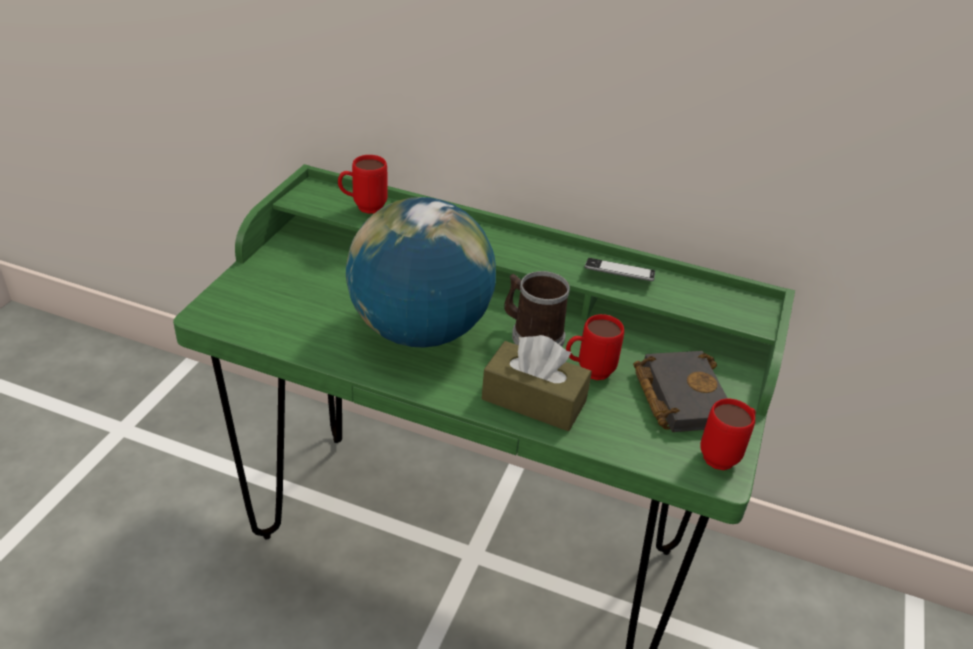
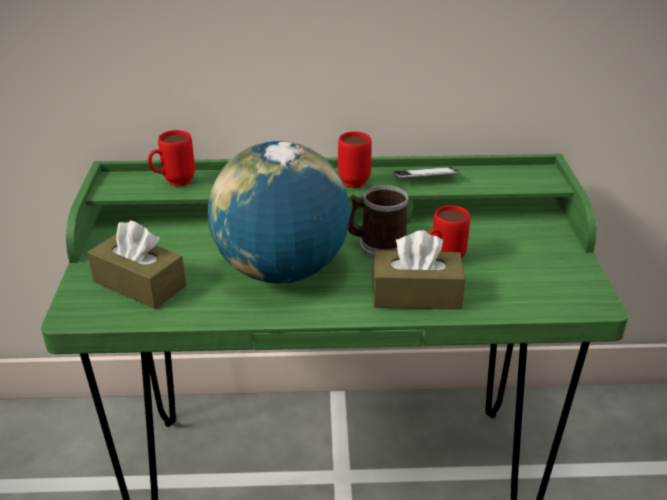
camera: 20 degrees left, 5 degrees down
black book [633,351,728,432] -> none
red mug [700,399,756,470] -> red mug moved to [338,131,372,188]
none -> brown tissue box [87,220,186,309]

